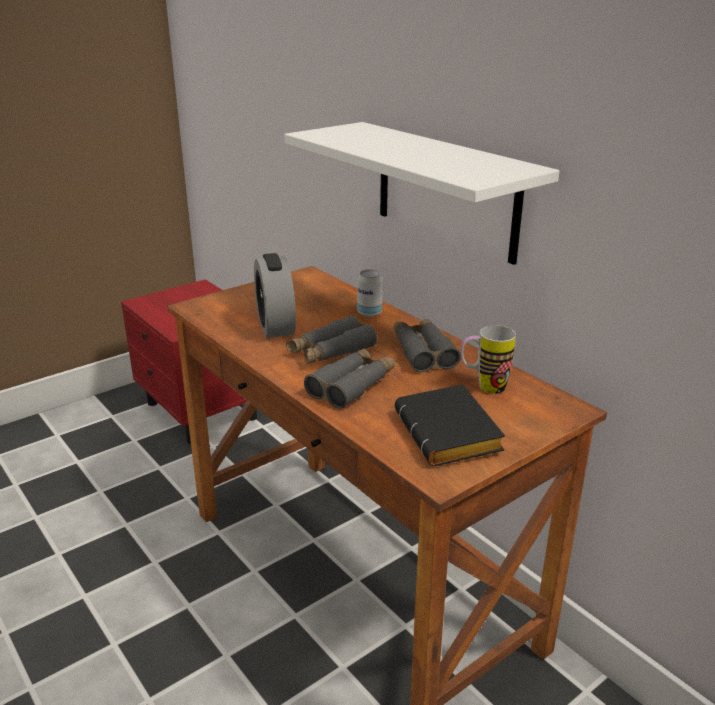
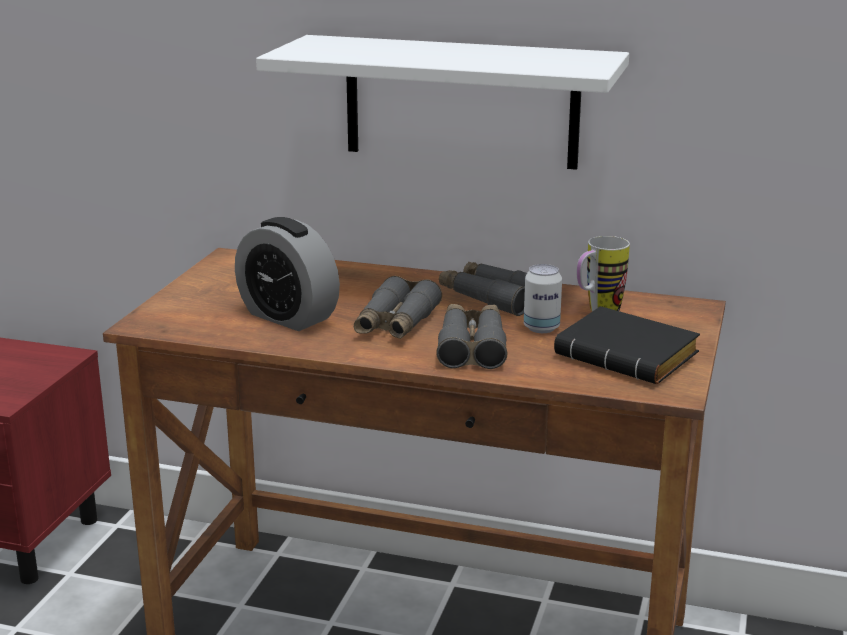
camera: 35 degrees left, 5 degrees down
can [357,269,383,317] -> can moved to [524,264,562,333]

